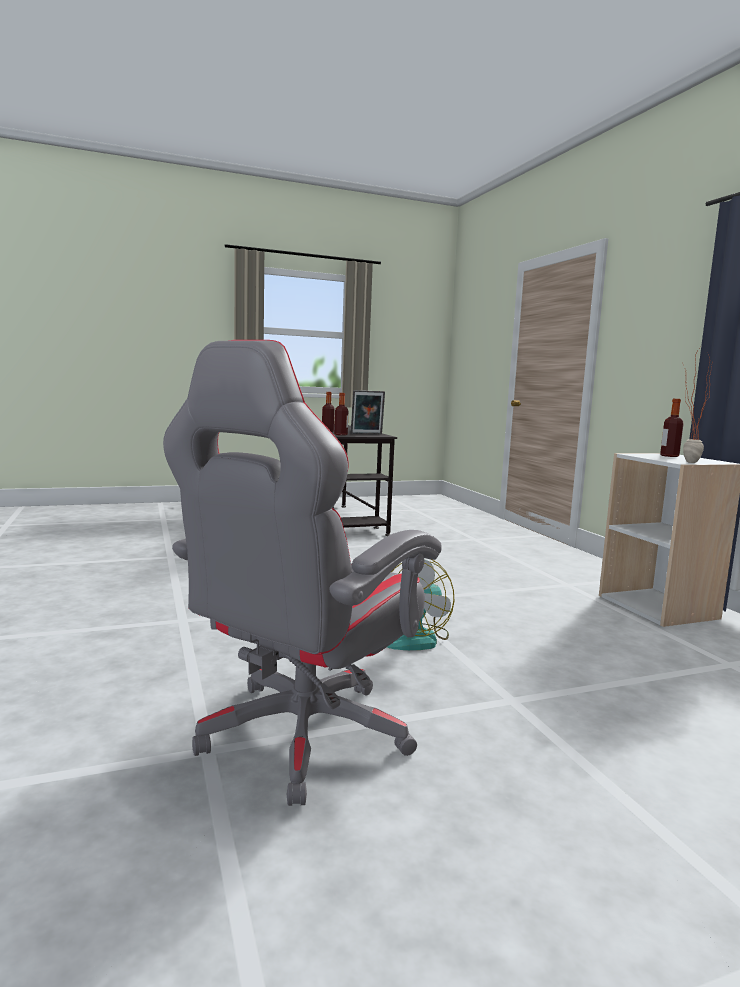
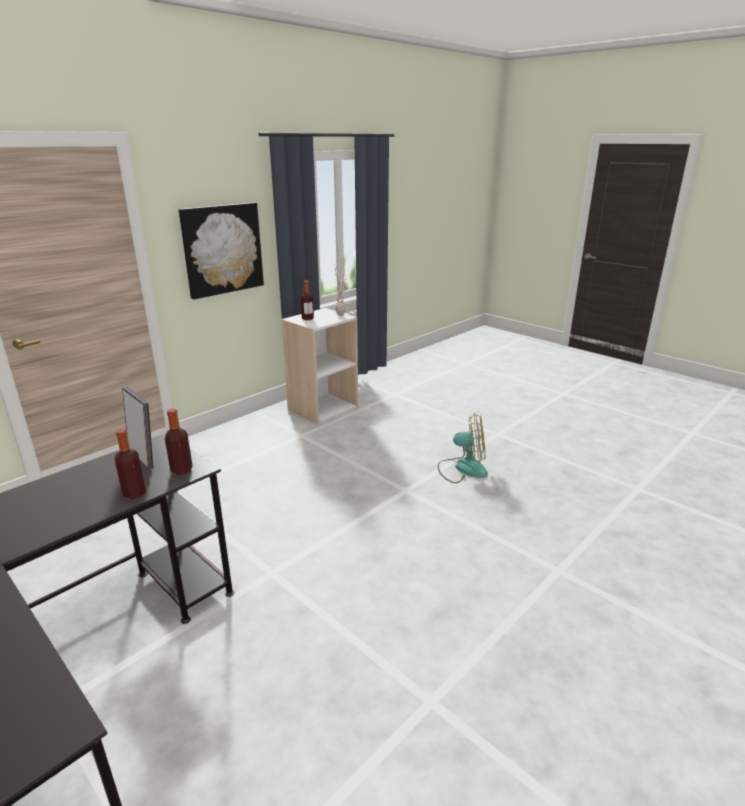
camera: 115 degrees left, 15 degrees up
grey office chair [163,340,442,806] -> none
none -> picture [179,203,264,299]

